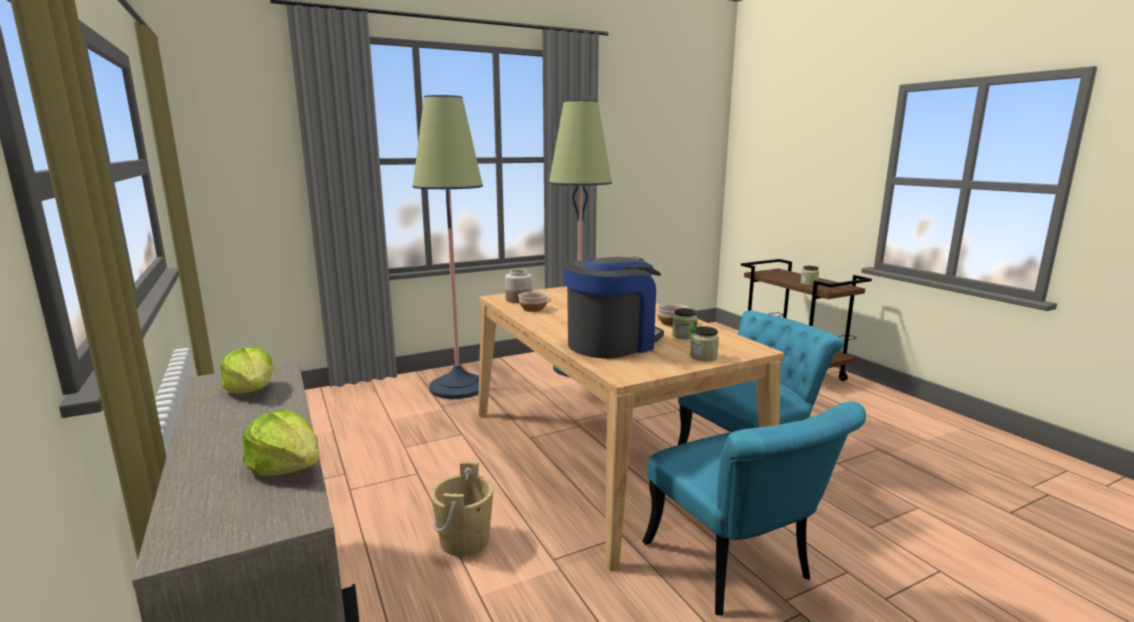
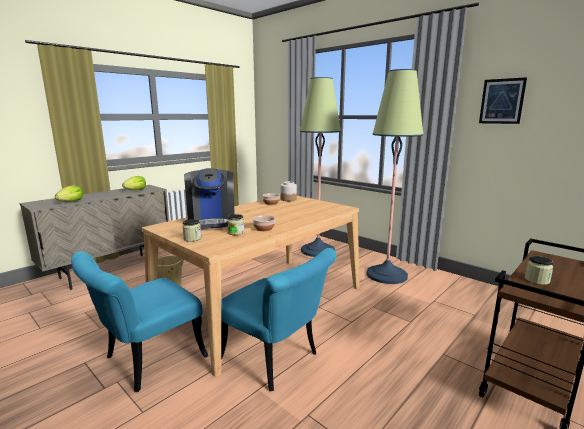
camera: 70 degrees right, 0 degrees up
coffee machine [563,256,664,359] -> coffee machine turned 45 degrees clockwise [184,168,235,229]
none -> picture [479,77,527,124]

